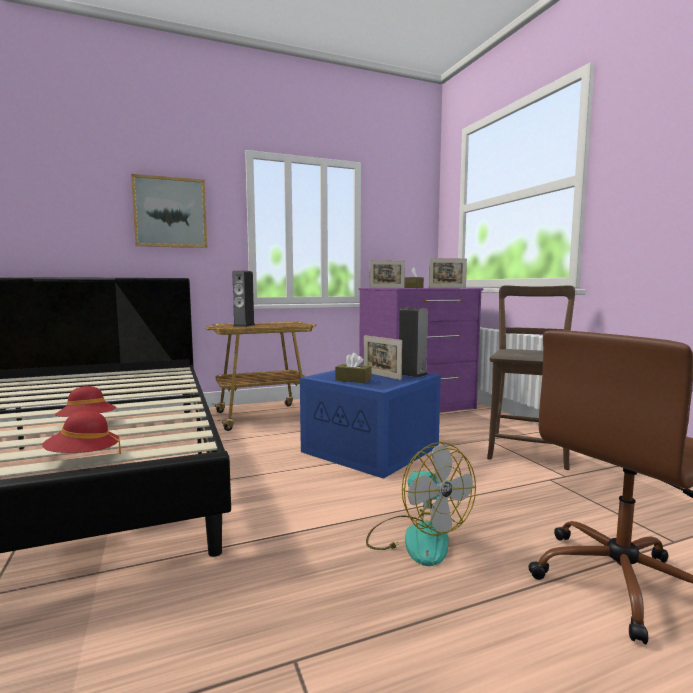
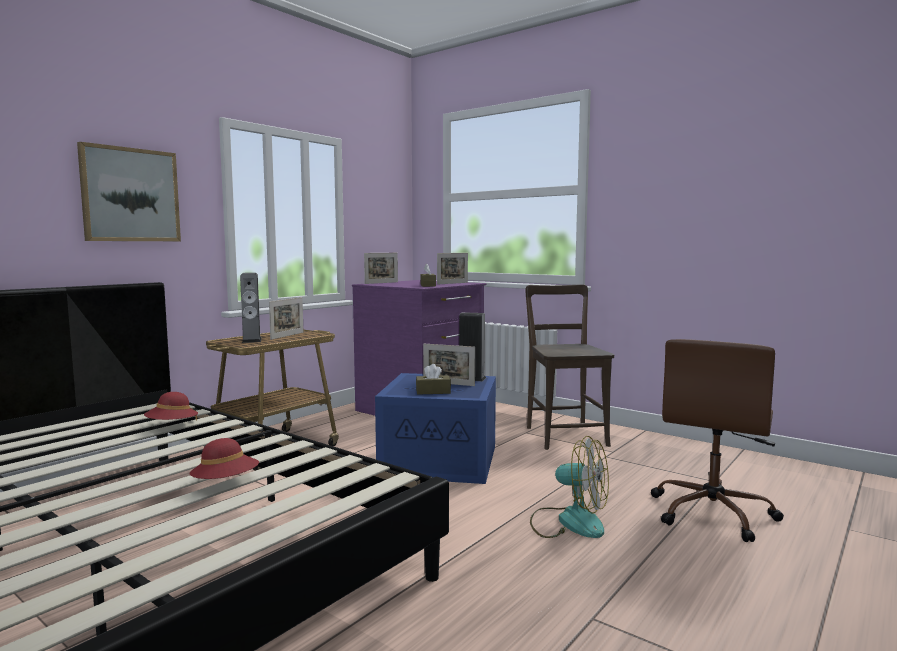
camera: 30 degrees left, 0 degrees up
red hat [42,411,121,454] -> red hat moved to [144,392,198,421]
none -> picture frame [269,297,304,340]

